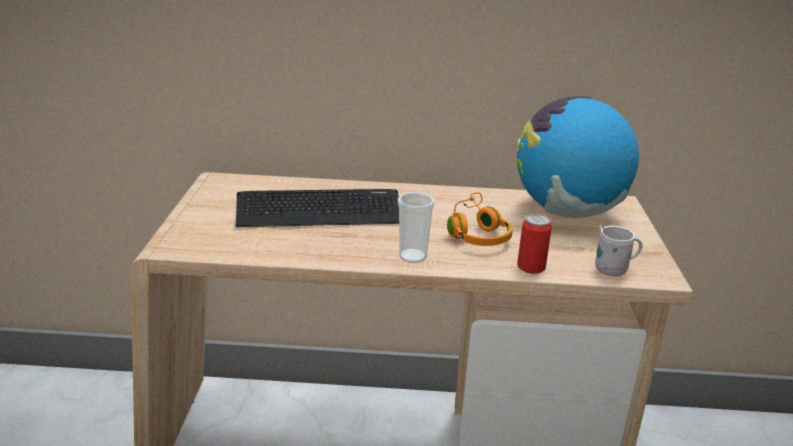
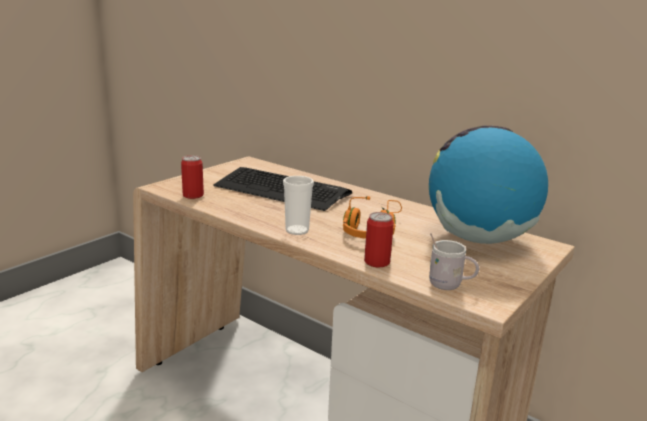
camera: 35 degrees right, 5 degrees down
none -> can [181,155,204,199]

